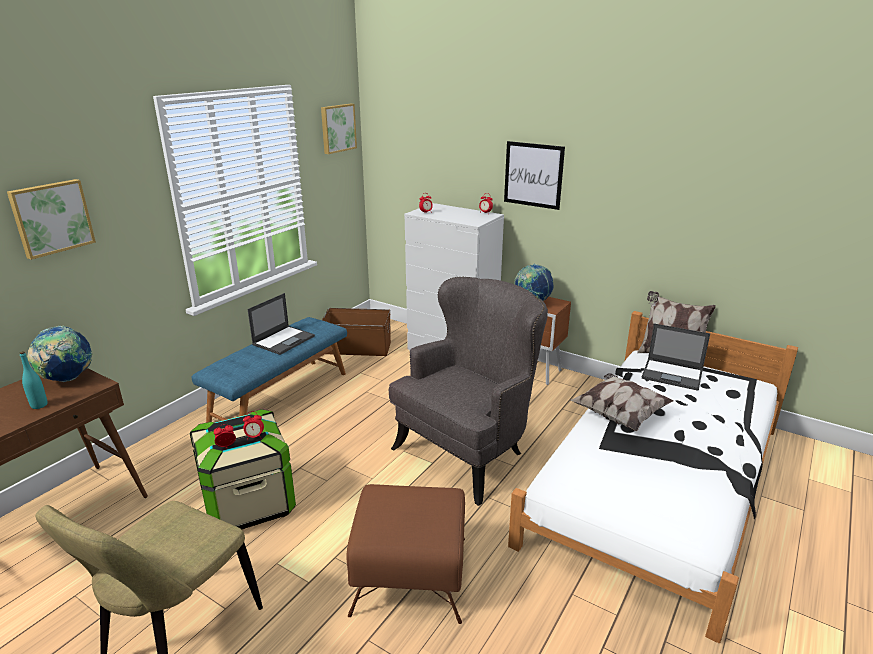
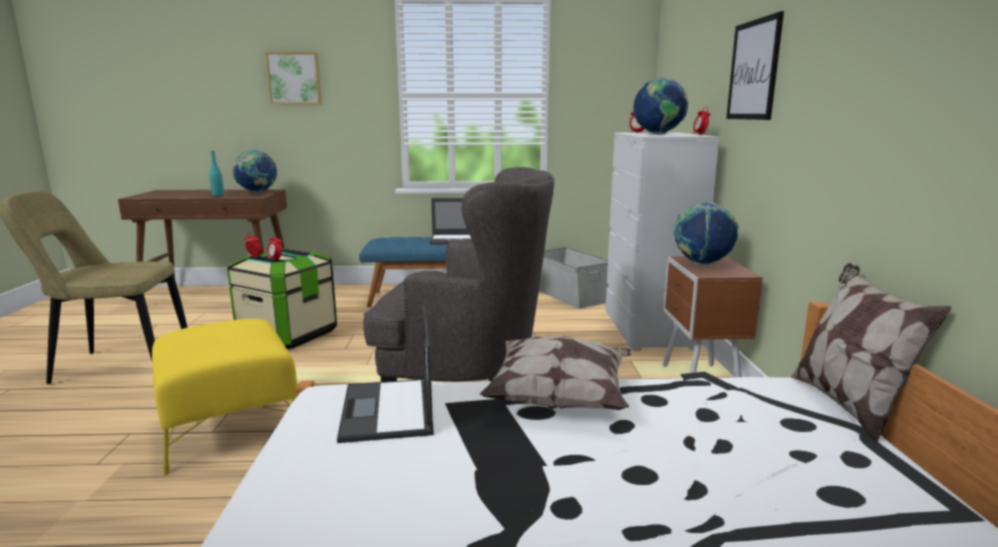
camera: 55 degrees right, 10 degrees down
picture [321,104,357,154] -> none
brown storage box [322,308,391,356] -> grey storage box [539,247,608,309]
brown ottoman [347,484,465,624] -> yellow ottoman [152,319,297,475]
laptop [642,324,710,391] -> laptop moved to [337,306,434,443]
none -> globe [633,77,689,135]

